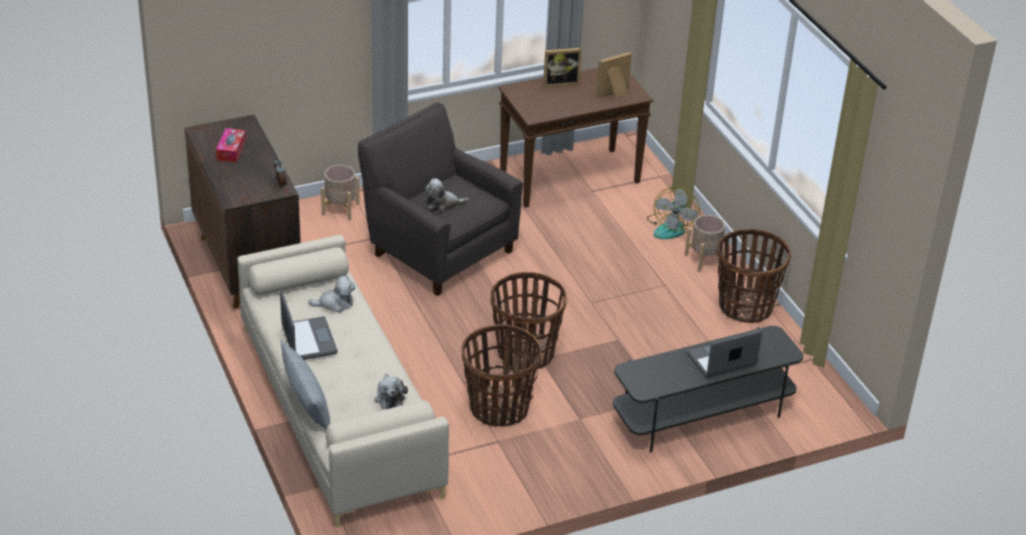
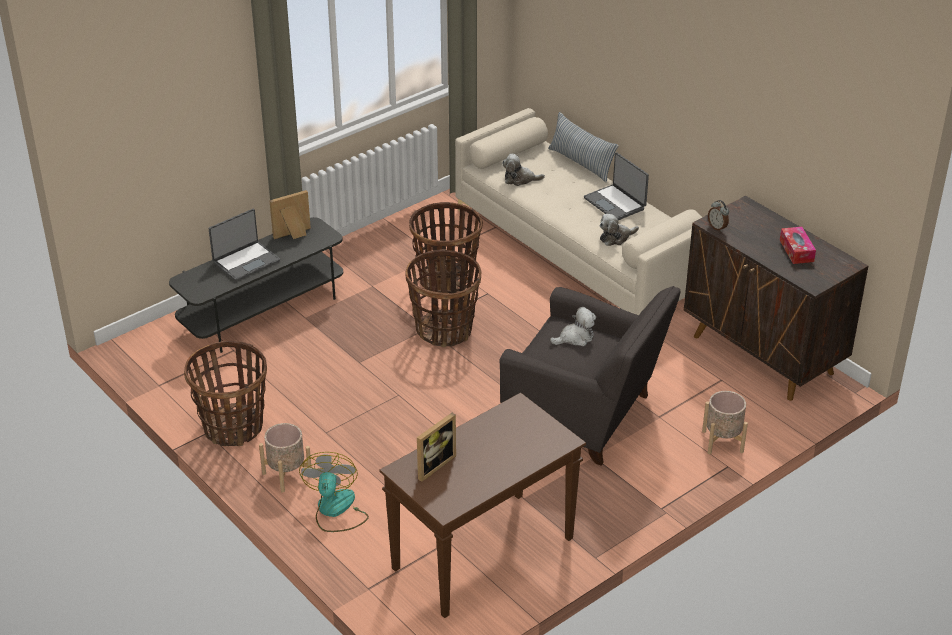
camera: 165 degrees right, 0 degrees up
plush toy [374,374,408,409] -> plush toy turned 60 degrees counterclockwise [502,154,545,186]
picture frame [543,48,582,88] -> picture frame moved to [269,190,311,239]

